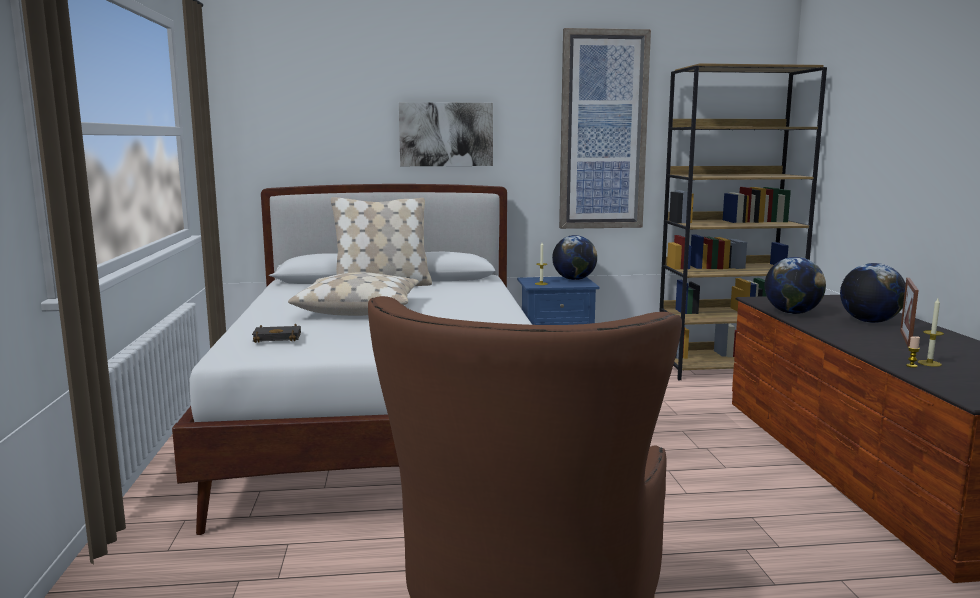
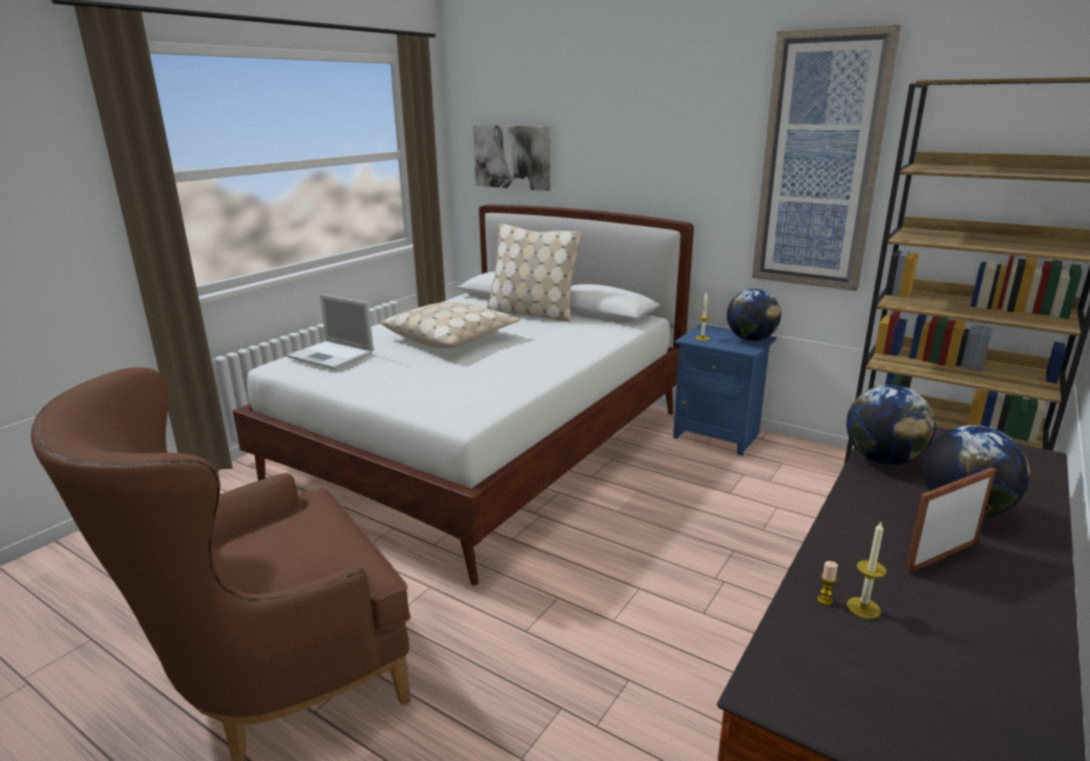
camera: 40 degrees right, 10 degrees up
black book [252,323,301,343] -> laptop [287,294,374,370]
picture [399,102,493,166] -> picture moved to [473,125,550,191]

